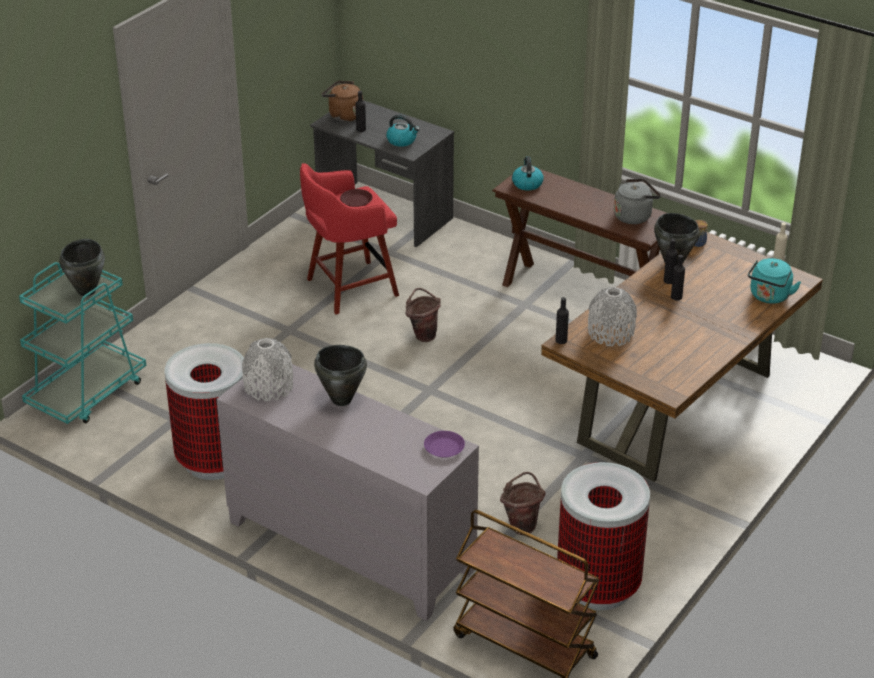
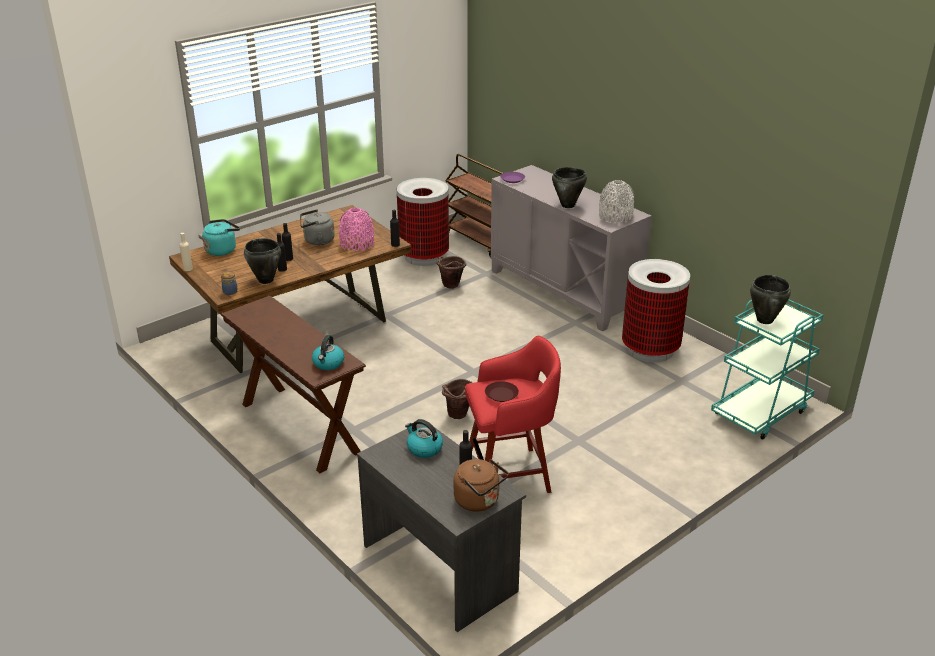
camera: 165 degrees left, 5 degrees down
grey vase [588,287,637,346] -> pink vase [339,208,374,251]
grey kettle [614,179,661,224] -> grey kettle moved to [300,209,335,245]

